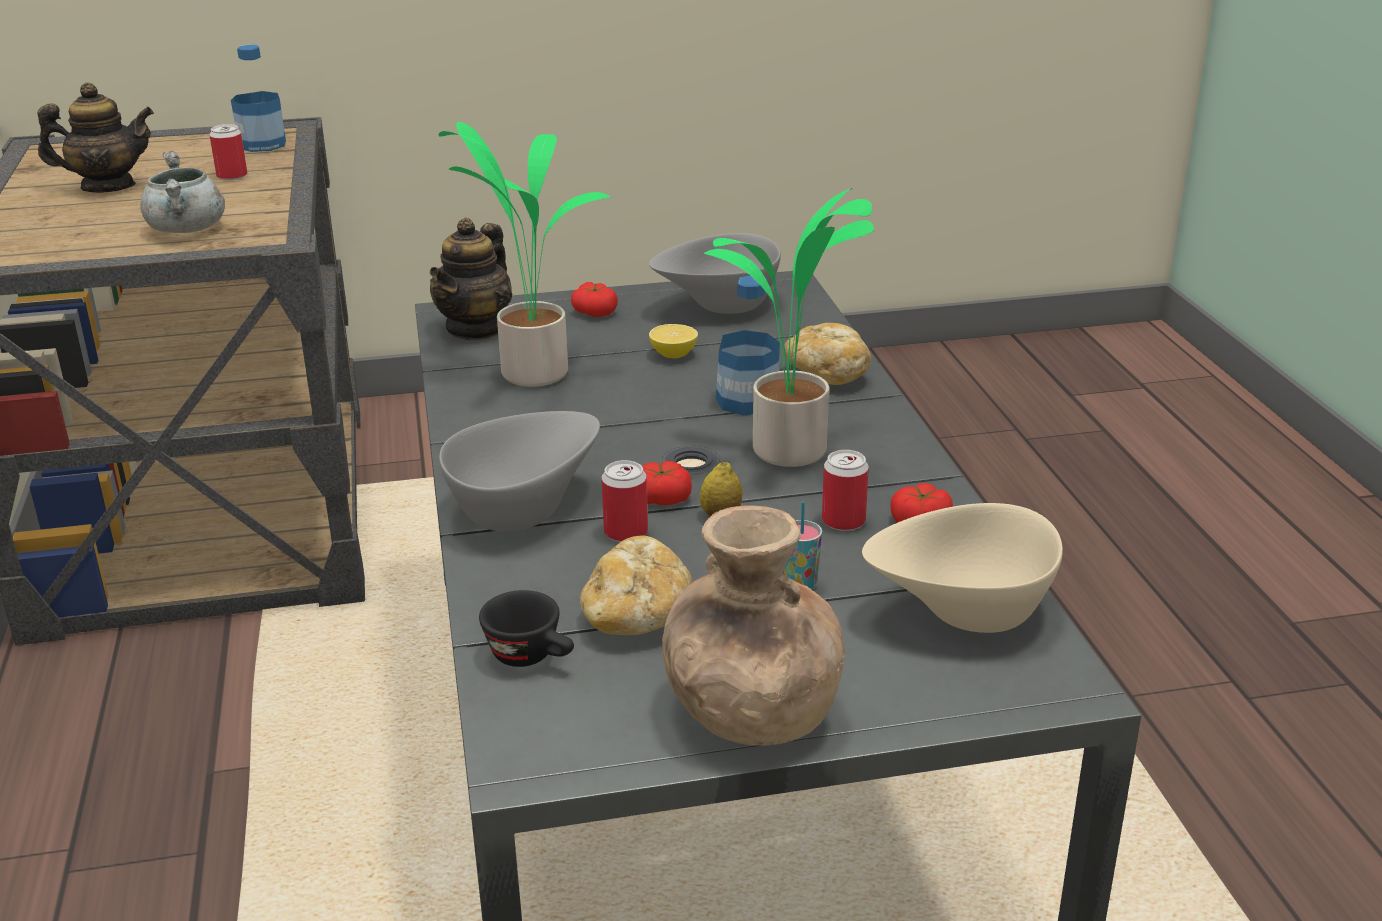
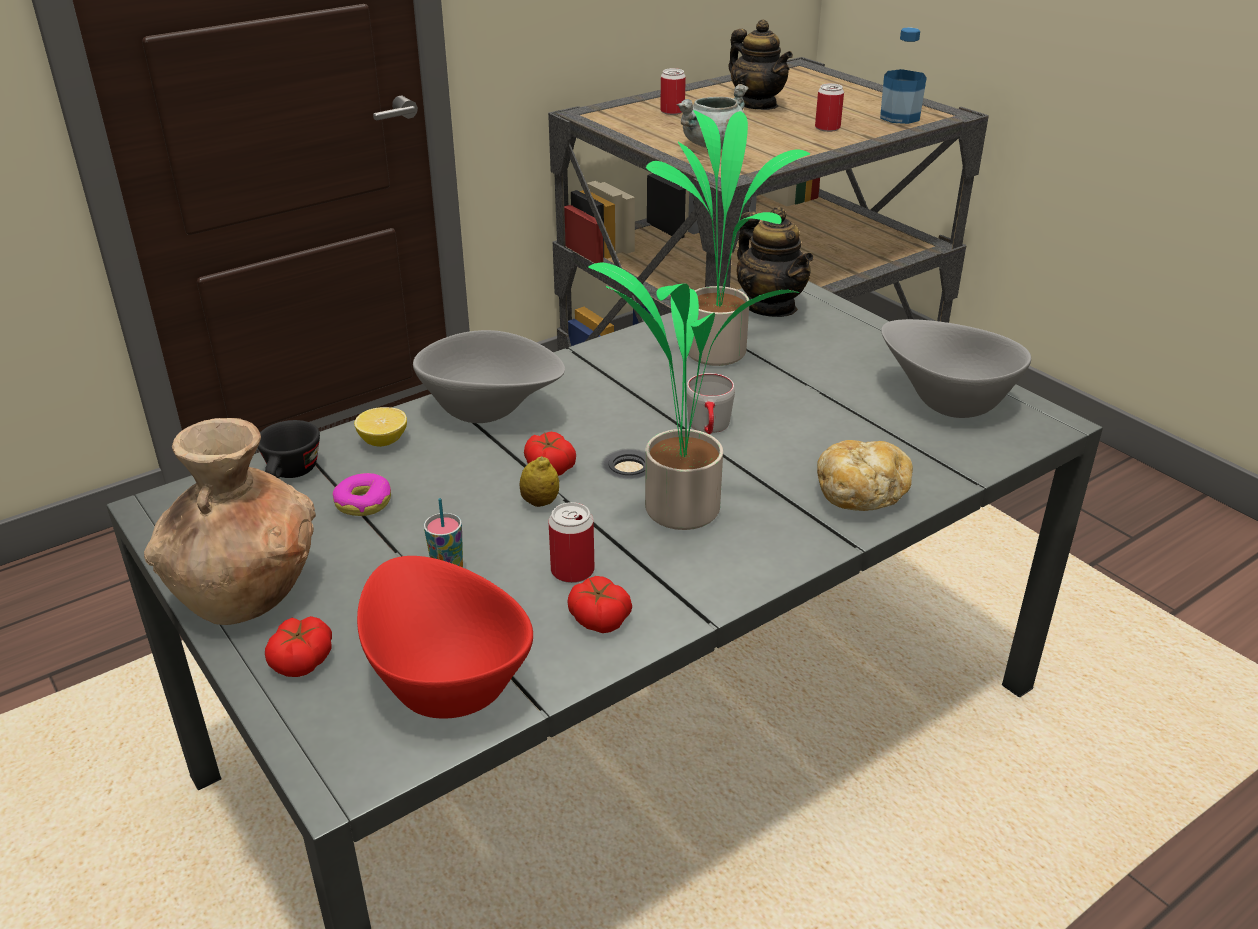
camera: 65 degrees right, 5 degrees up
teapot [430,217,513,340] -> teapot turned 120 degrees counterclockwise [737,207,814,317]
tomato [571,282,618,317] -> tomato moved to [265,616,332,677]
bread [580,535,692,635] -> donut [333,473,391,516]
can [601,460,648,542] -> can moved to [660,68,686,115]
lemon [649,324,698,358] -> lemon moved to [354,407,407,447]
bottle [716,276,780,415] -> none
beige bowl [862,503,1063,633] -> red bowl [357,556,533,719]
none -> grey mug [686,373,735,434]

